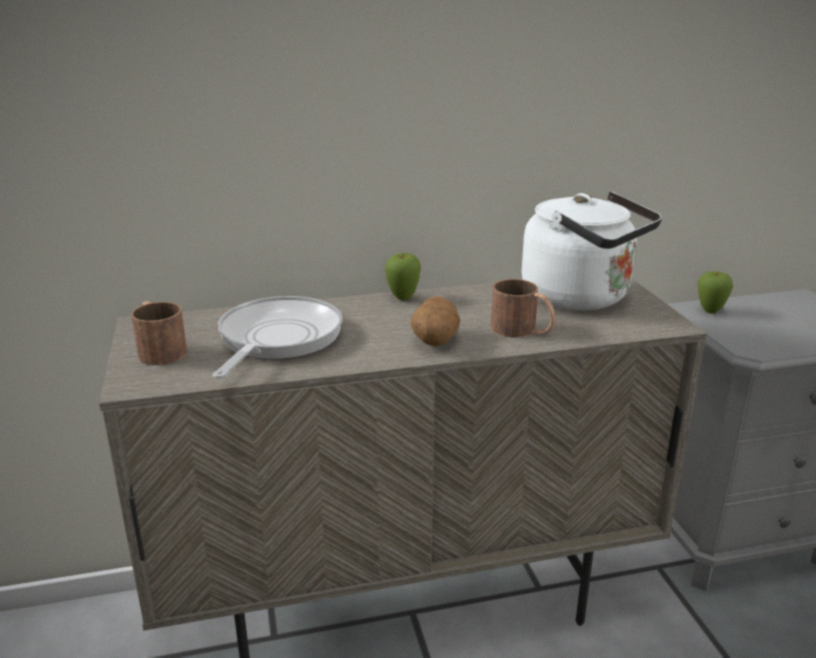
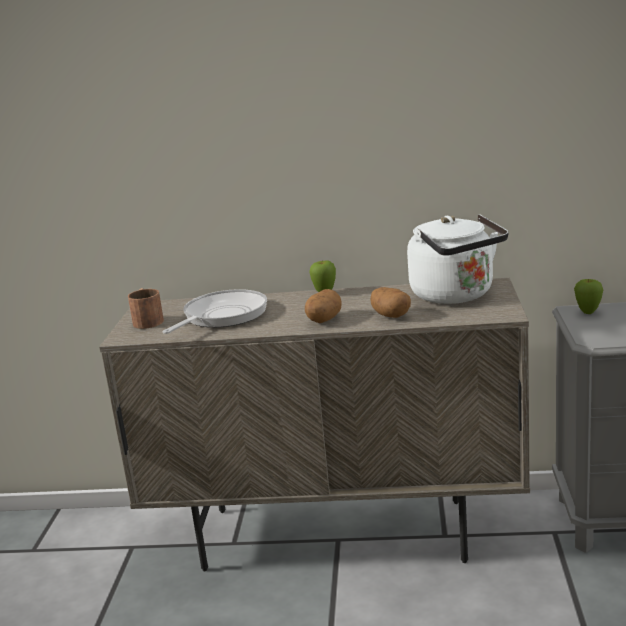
camera: 20 degrees right, 5 degrees down
brown mug [491,279,556,338] -> potato [370,287,411,318]

